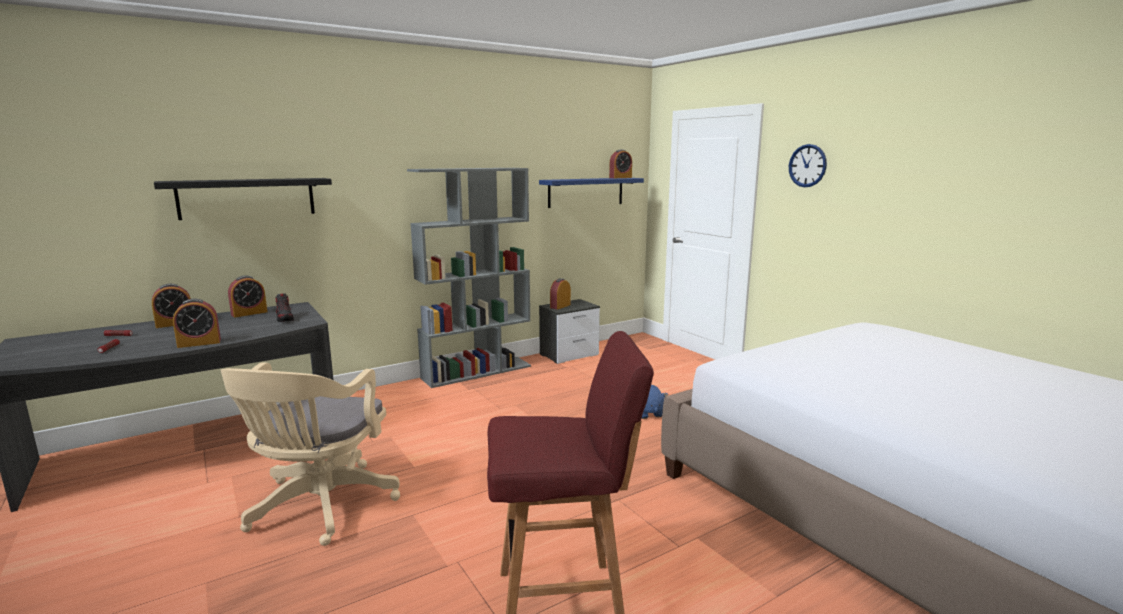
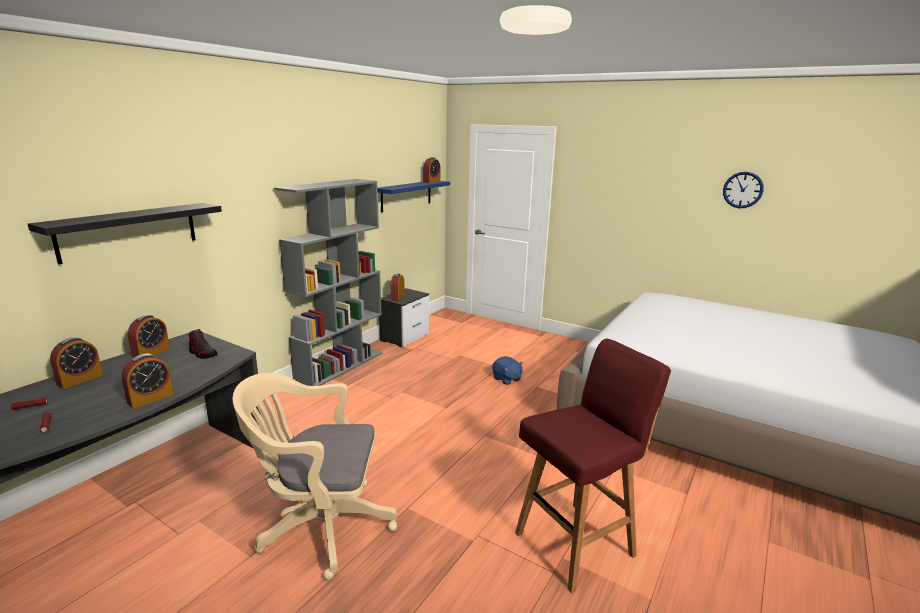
camera: 25 degrees left, 5 degrees up
beige office chair [221,362,400,546] -> beige office chair turned 105 degrees clockwise [233,373,397,580]
wall clock [789,144,827,187] -> wall clock moved to [723,172,764,208]

